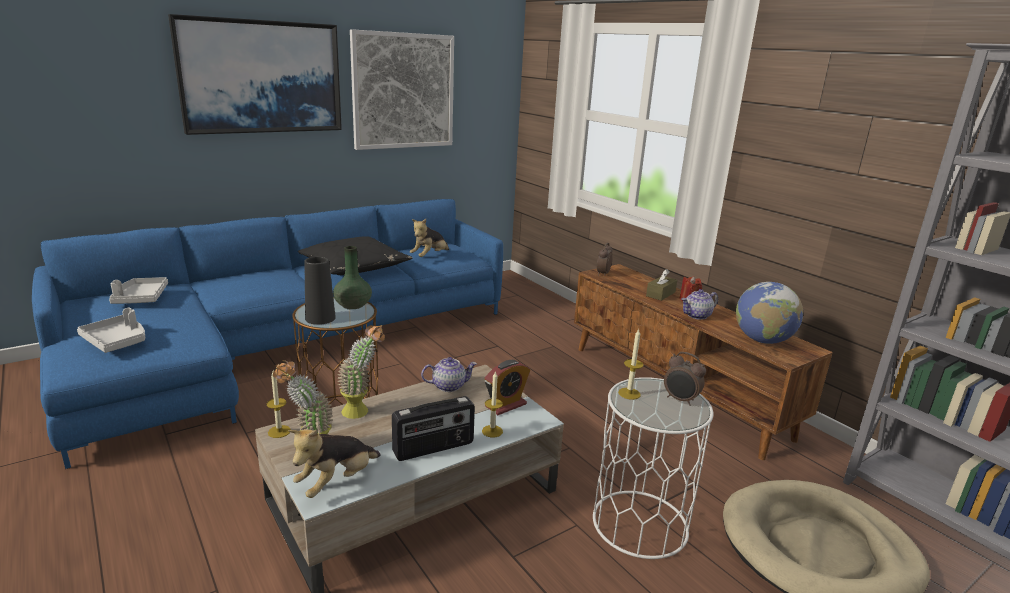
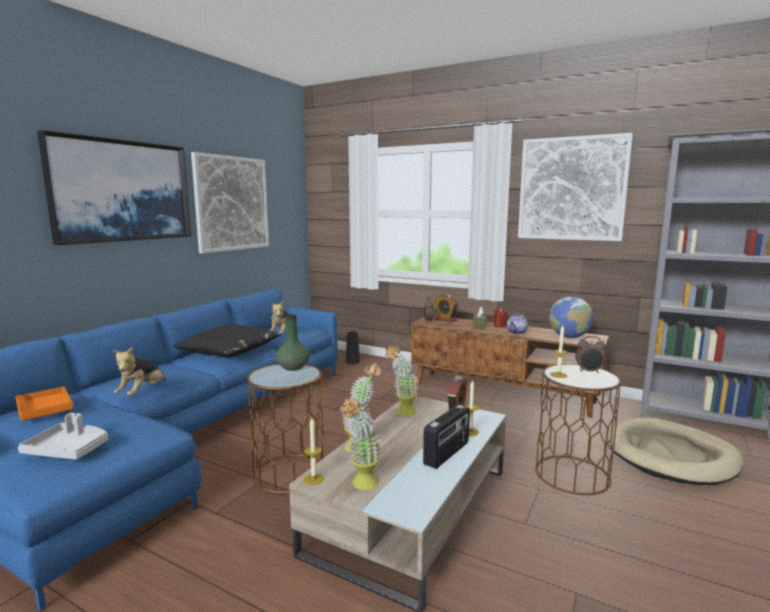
camera: 25 degrees left, 10 degrees down
grey tray [109,277,168,304] -> orange tray [16,387,74,421]
plush toy [288,429,381,498] -> plush toy moved to [113,347,166,396]
black vase [304,257,336,325] -> black vase moved to [346,332,360,364]
teapot [421,357,477,392] -> potted plant [386,345,419,416]
white side table [593,377,714,559] -> brown side table [535,364,622,495]
none -> alarm clock [434,295,458,322]
none -> picture [518,133,633,241]

